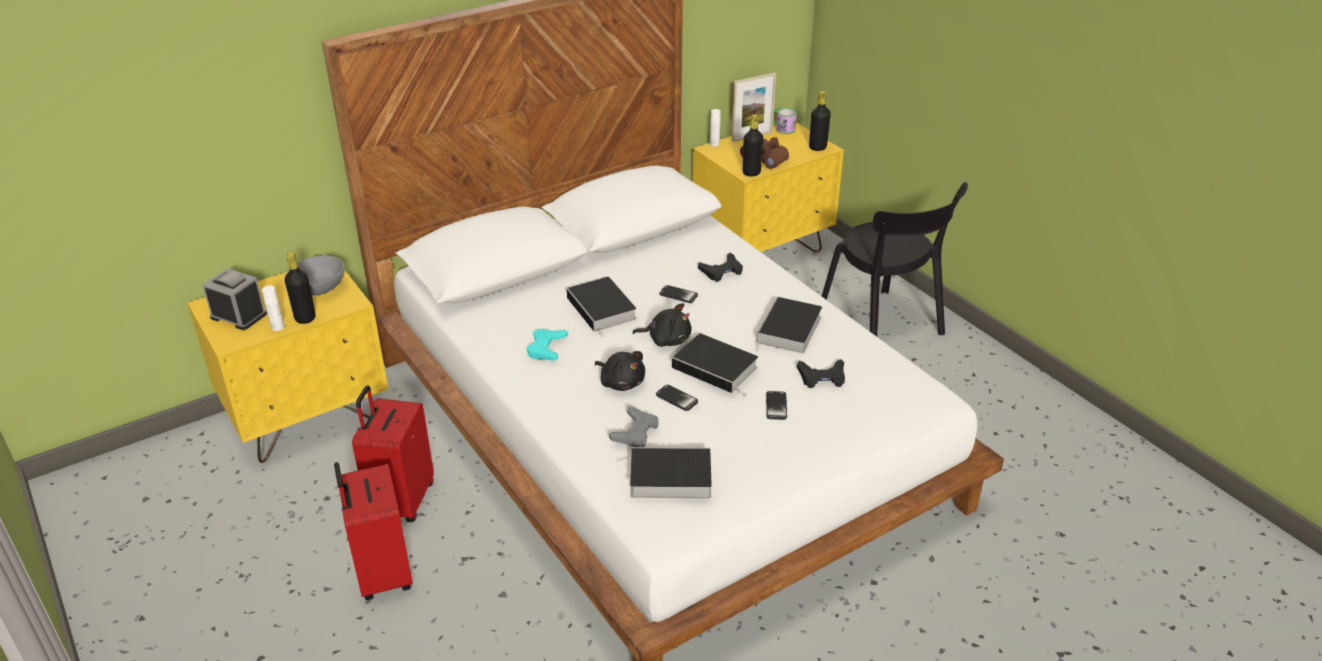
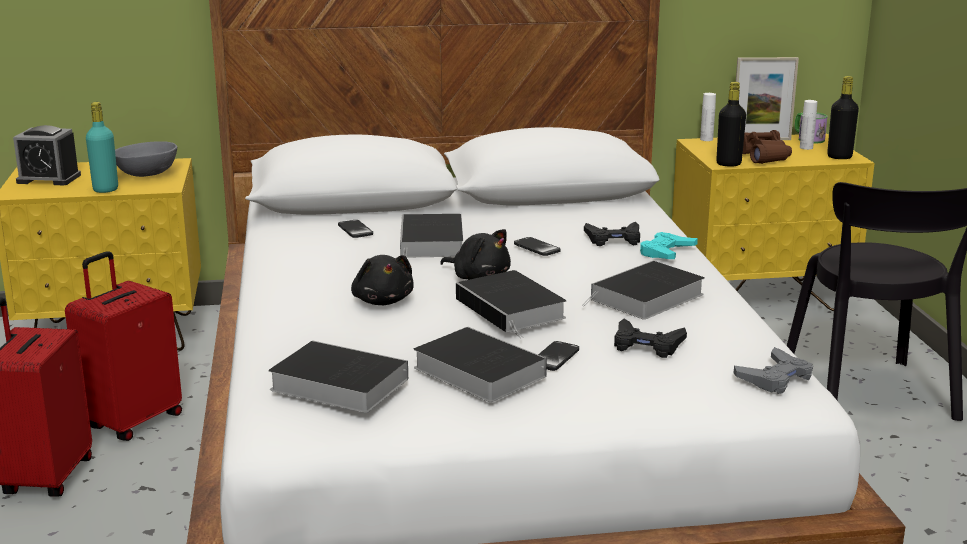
camera: 25 degrees right, 15 degrees down
alarm clock [202,268,267,330] -> alarm clock turned 135 degrees clockwise [13,125,81,185]
white bottle [262,285,285,331] -> white bottle moved to [800,100,817,150]
black bottle [285,252,316,324] -> turquoise bottle [86,102,118,193]
turquoise game controller [527,329,568,361] -> turquoise game controller moved to [640,232,698,259]
grey game controller [609,406,659,447] -> grey game controller moved to [734,347,813,394]
phone [656,385,698,411] -> phone moved to [338,220,373,238]
none -> book [414,327,547,402]

